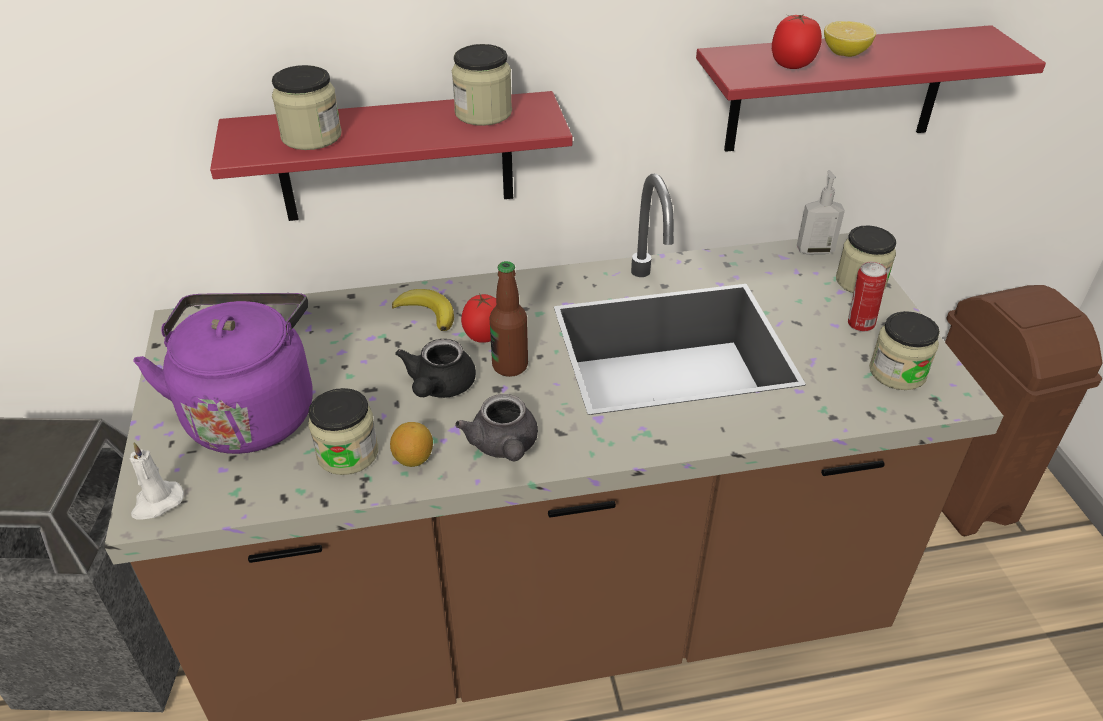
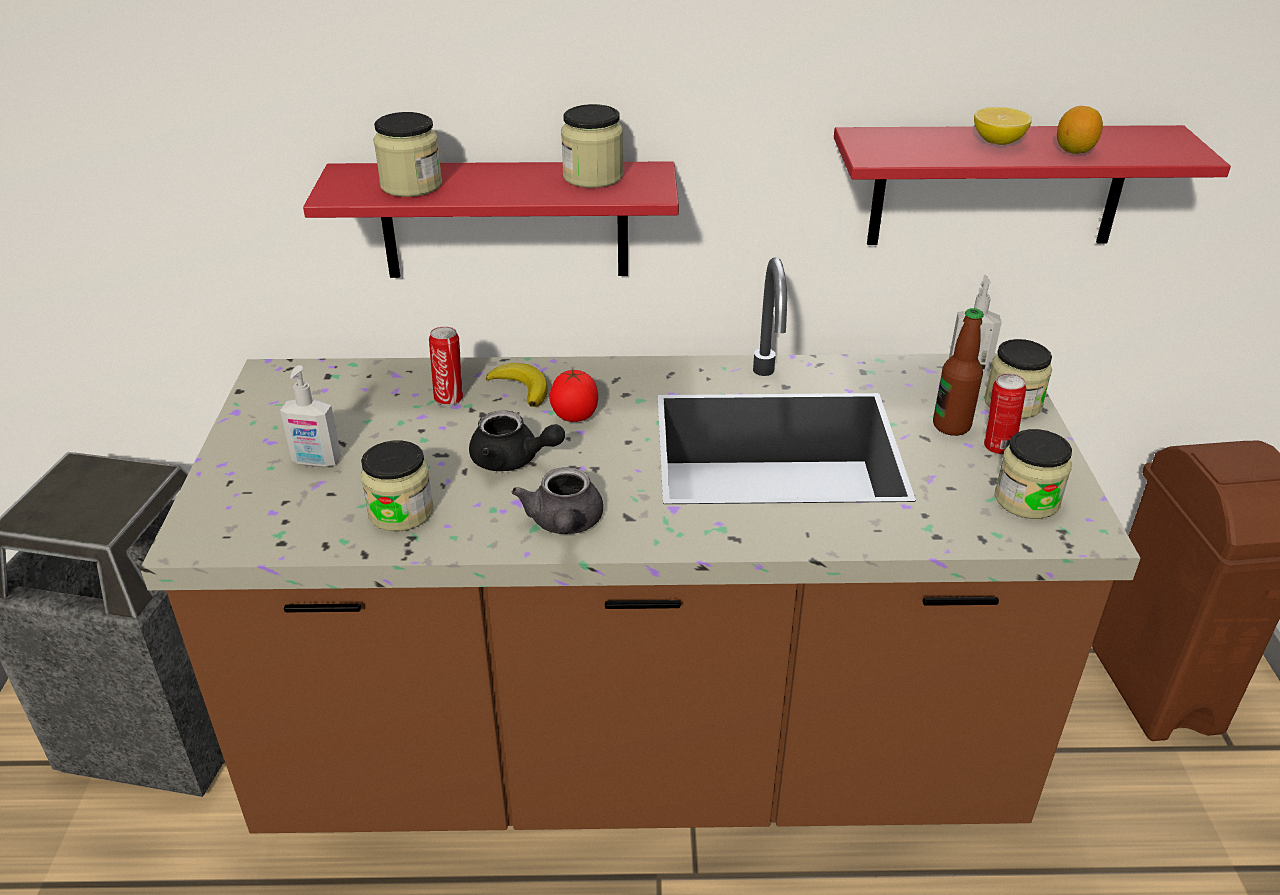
camera: 10 degrees right, 5 degrees down
white candle [130,442,184,520] -> none
purple kettle [133,293,313,454] -> soap dispenser [280,365,341,467]
lemon [390,422,433,467] -> lemon moved to [1057,106,1103,154]
black teapot [395,339,476,398] -> black teapot turned 90 degrees counterclockwise [469,410,565,471]
bottle [489,261,528,377] -> bottle moved to [933,308,984,436]
tomato [772,14,822,69] -> none
none -> can [429,327,463,405]

